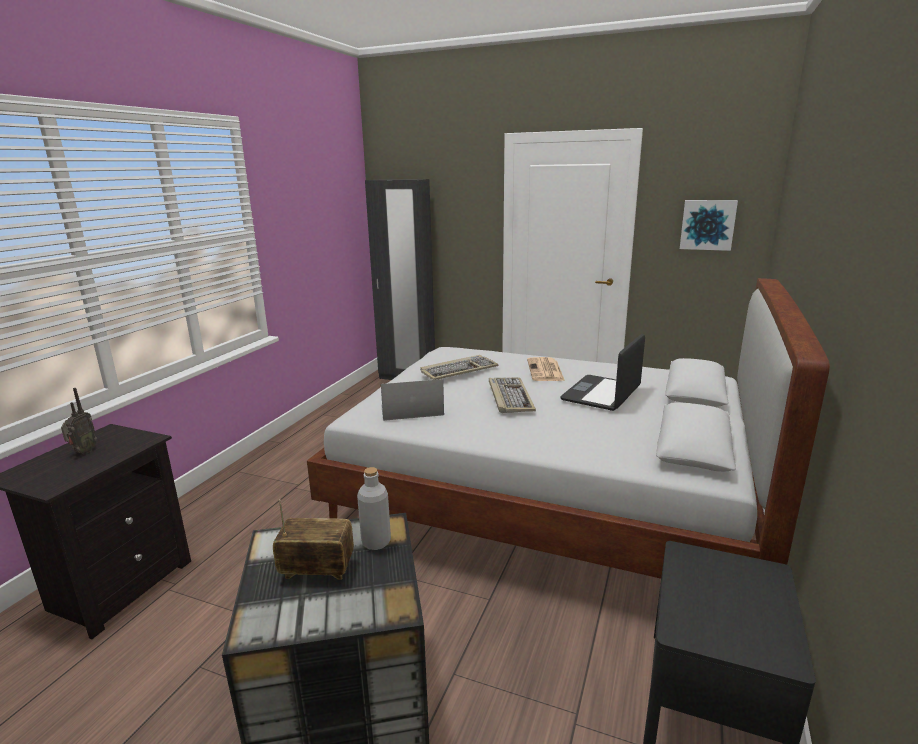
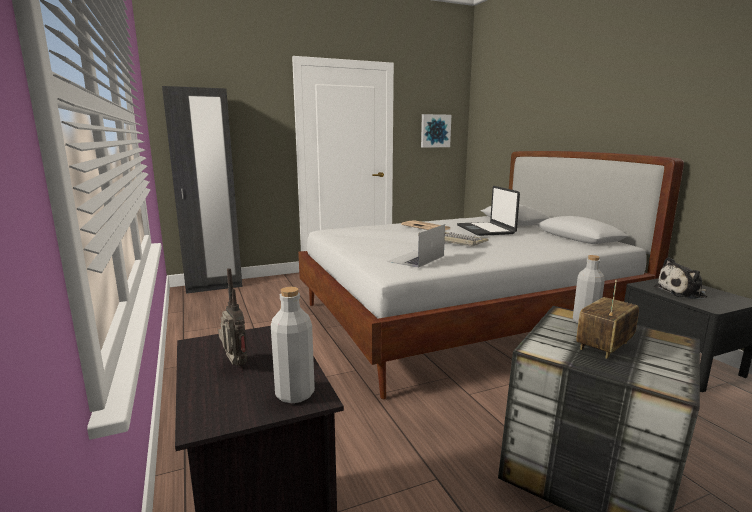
camera: 45 degrees left, 5 degrees down
keyboard [420,355,498,380] -> none
none -> grey bottle [271,287,315,403]
none -> plush toy [654,257,707,299]

